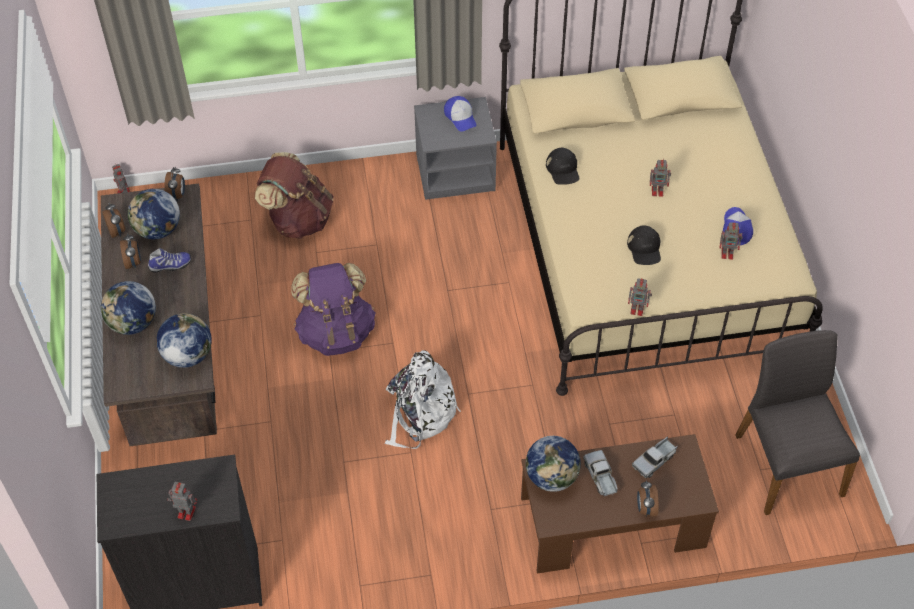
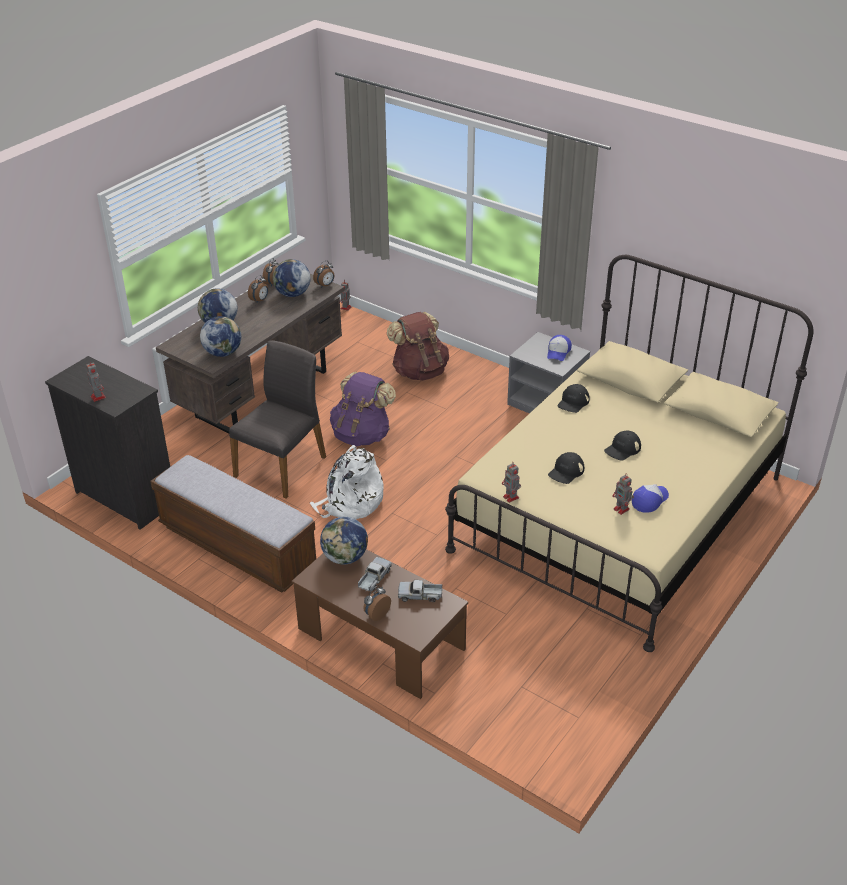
camera: 45 degrees right, 15 degrees down
shoe [148,248,191,273] -> none
toy robot [650,159,671,197] -> black cap [604,430,641,461]
grey chair [736,330,860,515] -> grey chair moved to [229,340,326,498]
none -> bench [150,455,316,593]

